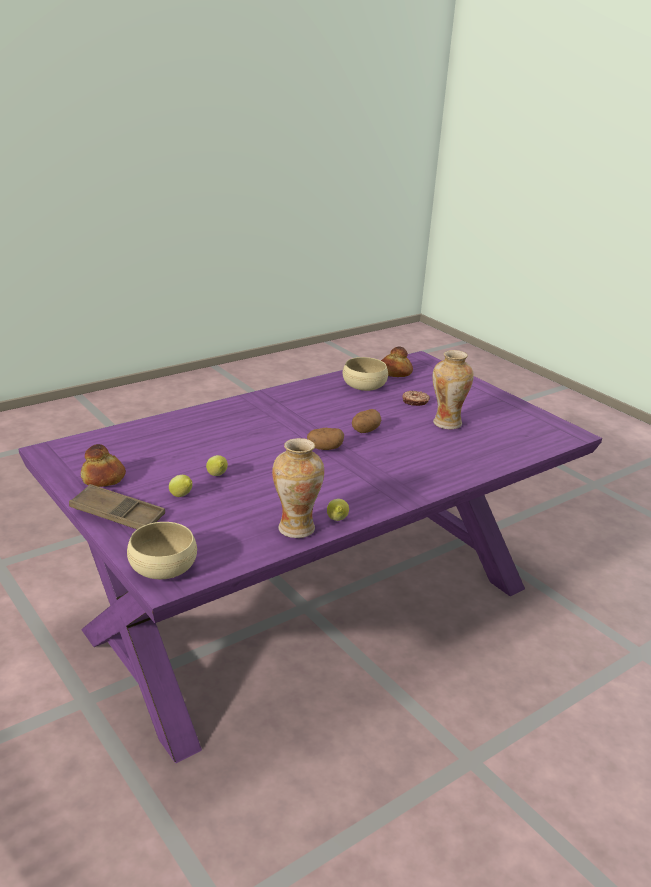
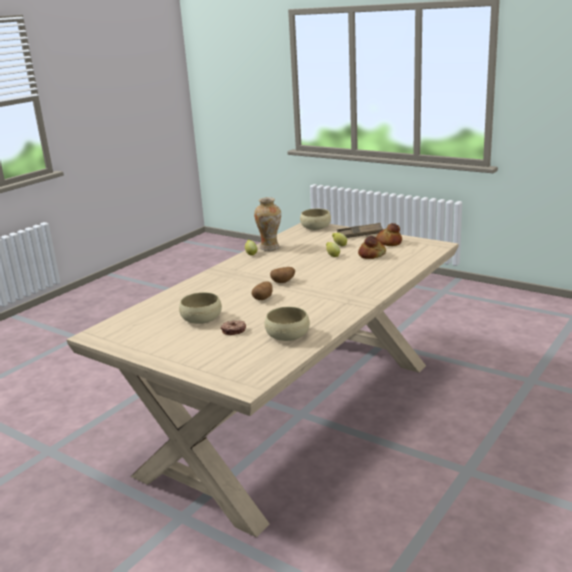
camera: 165 degrees right, 5 degrees down
purple dining table [19,351,602,763] -> beige dining table [67,223,458,537]
bread [381,346,413,377] -> bread moved to [358,236,386,259]
vase [433,350,474,429] -> beige bowl [179,292,222,324]

